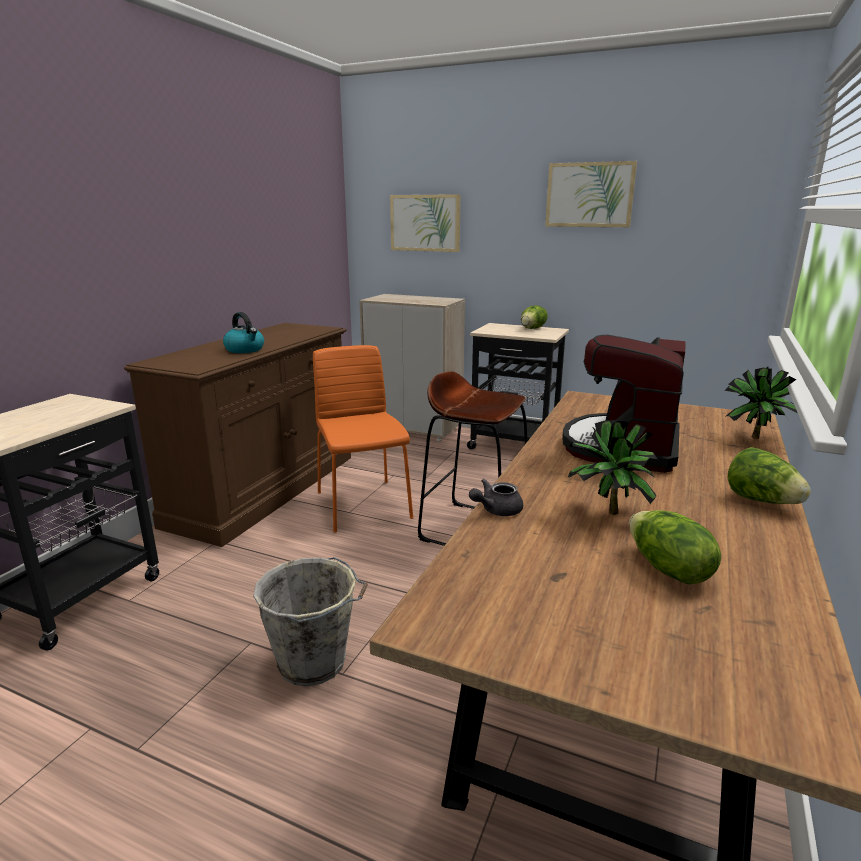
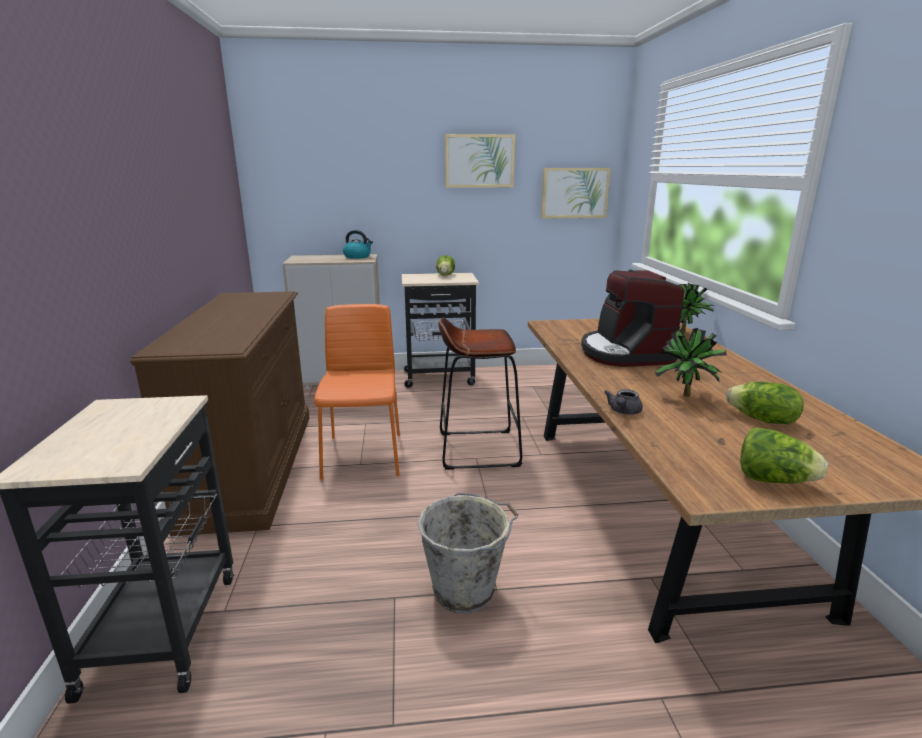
camera: 30 degrees left, 0 degrees up
kettle [223,312,264,353] -> kettle moved to [343,230,373,259]
orange chair [313,345,414,533] -> orange chair turned 45 degrees clockwise [314,304,400,480]
picture [390,194,461,252] -> picture moved to [541,168,611,219]
lettuce [728,447,811,504] -> lettuce moved to [740,427,828,484]

